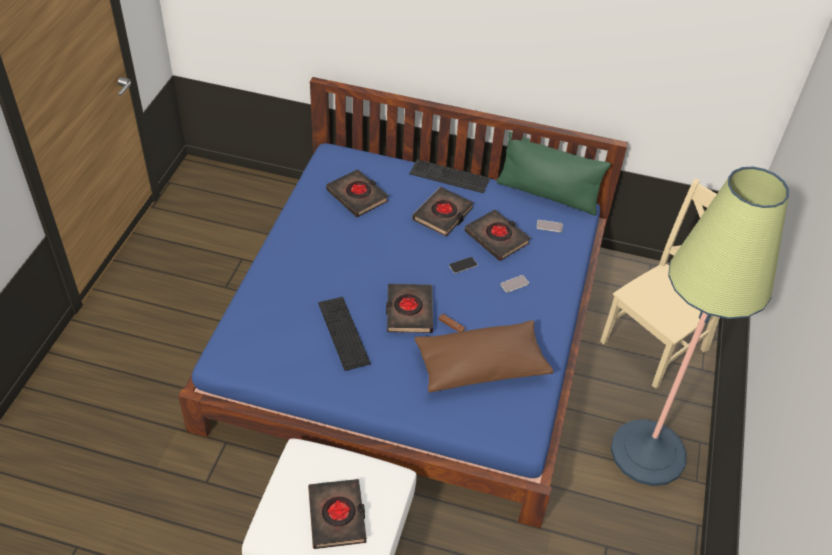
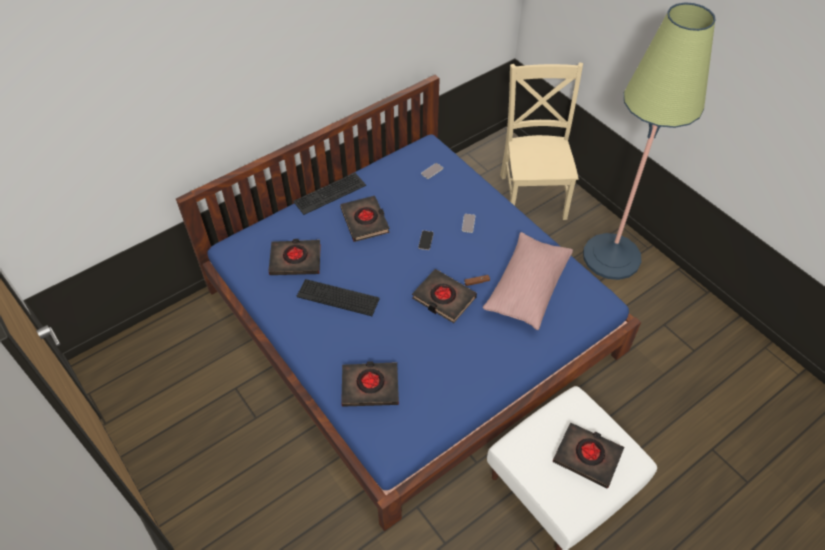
camera: 50 degrees left, 5 degrees up
keyboard [318,297,371,371] -> keyboard moved to [297,279,380,316]
brown pillow [415,320,553,393] -> pink pillow [483,232,573,330]
black book [465,209,531,261] -> black book moved to [341,361,399,407]
green pillow [496,131,611,216] -> none

